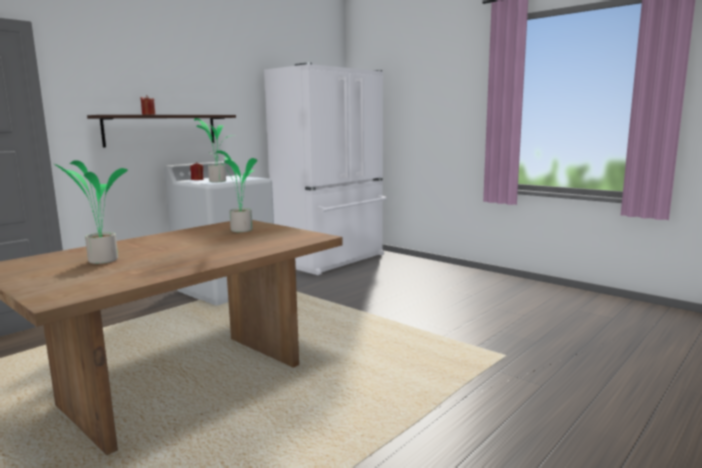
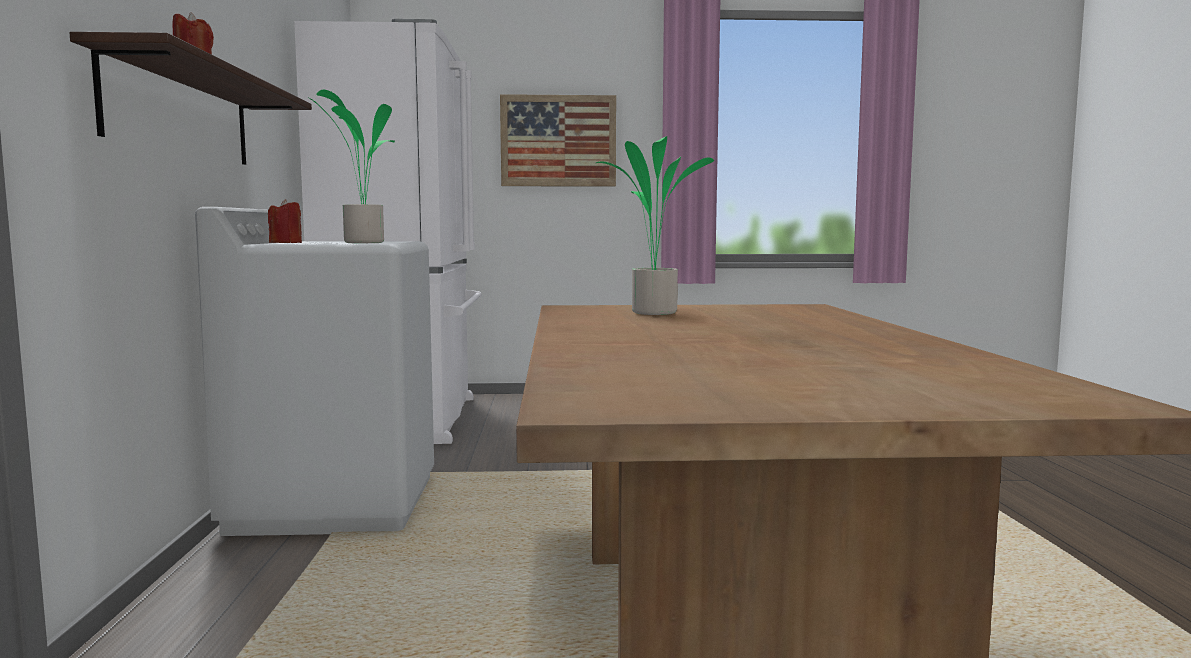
camera: 45 degrees left, 5 degrees down
potted plant [54,160,128,264] -> none
none -> picture [500,94,616,187]

